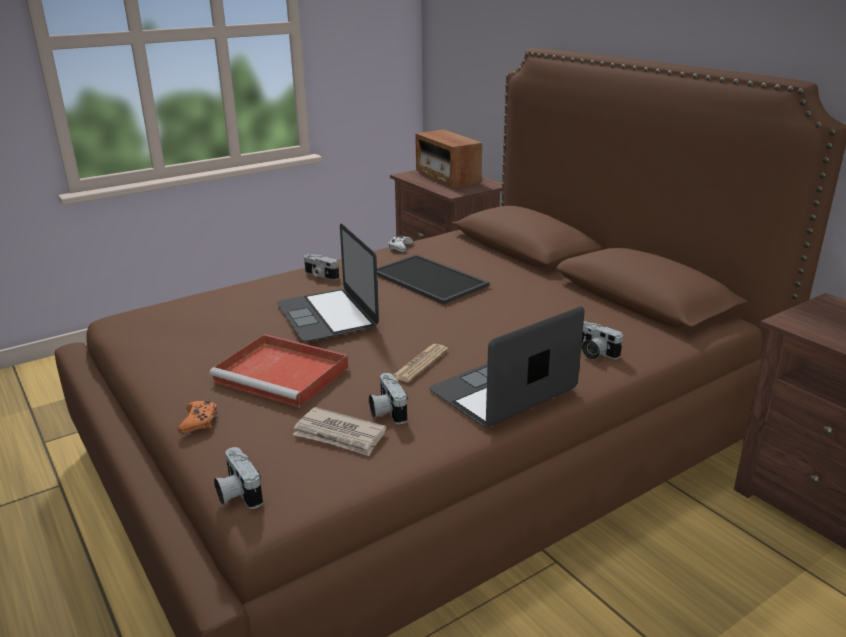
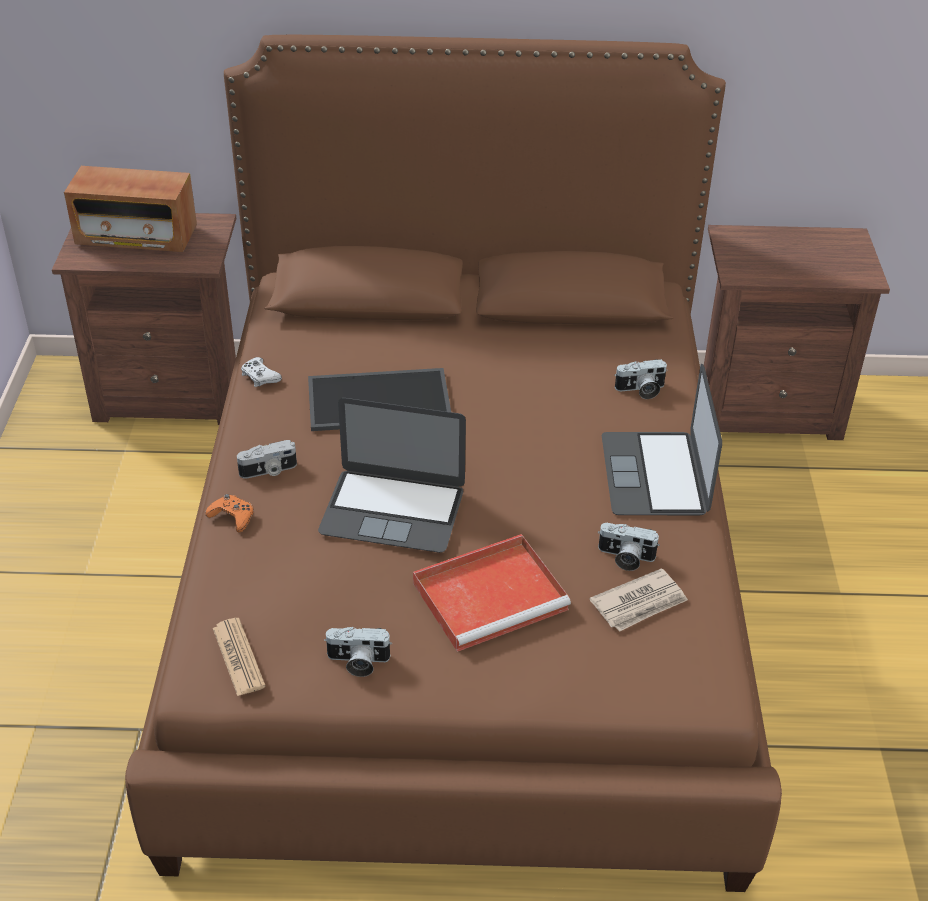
camera: 55 degrees left, 15 degrees up
orange game controller [178,399,217,434] -> orange game controller moved to [206,494,253,532]
camera [214,447,263,509] -> camera moved to [324,627,392,677]
newspaper [393,344,448,382] -> newspaper moved to [213,618,266,696]

